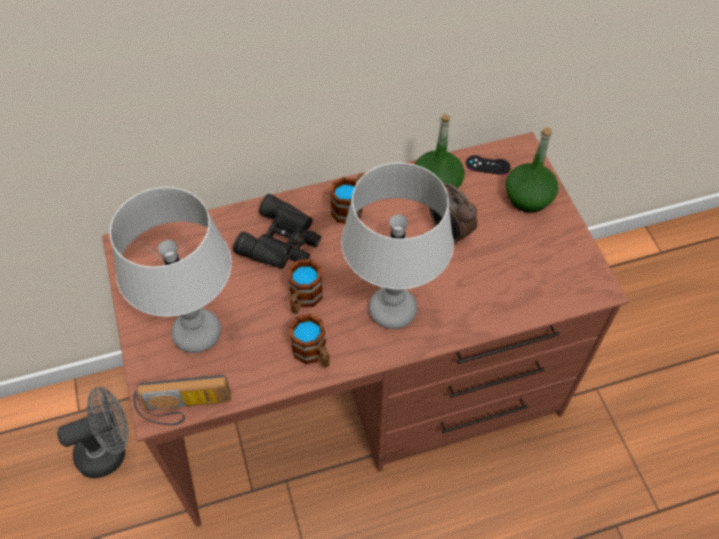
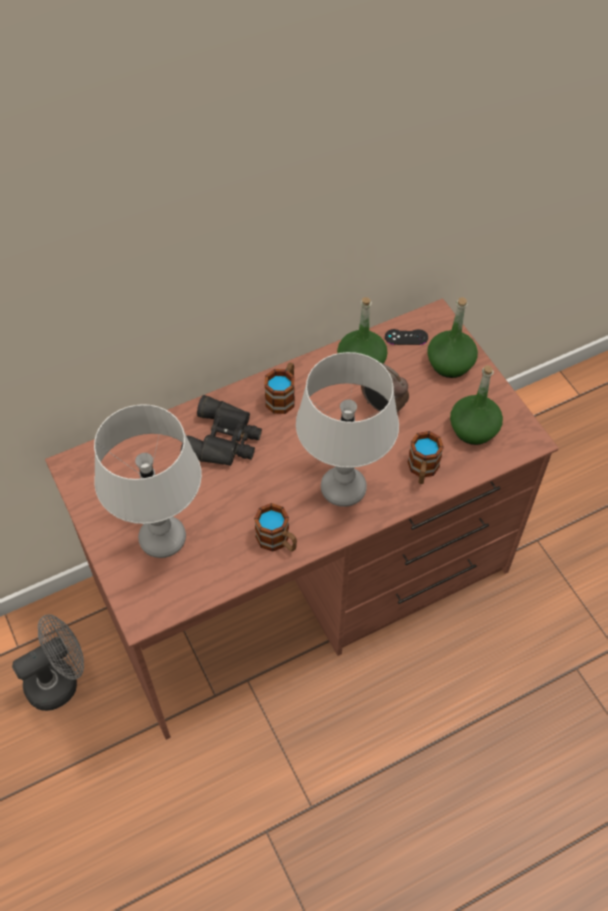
camera: 10 degrees left, 0 degrees up
radio [133,375,231,425] -> none
mug [288,259,323,314] -> mug moved to [408,431,444,484]
none -> green bottle [450,365,503,445]

